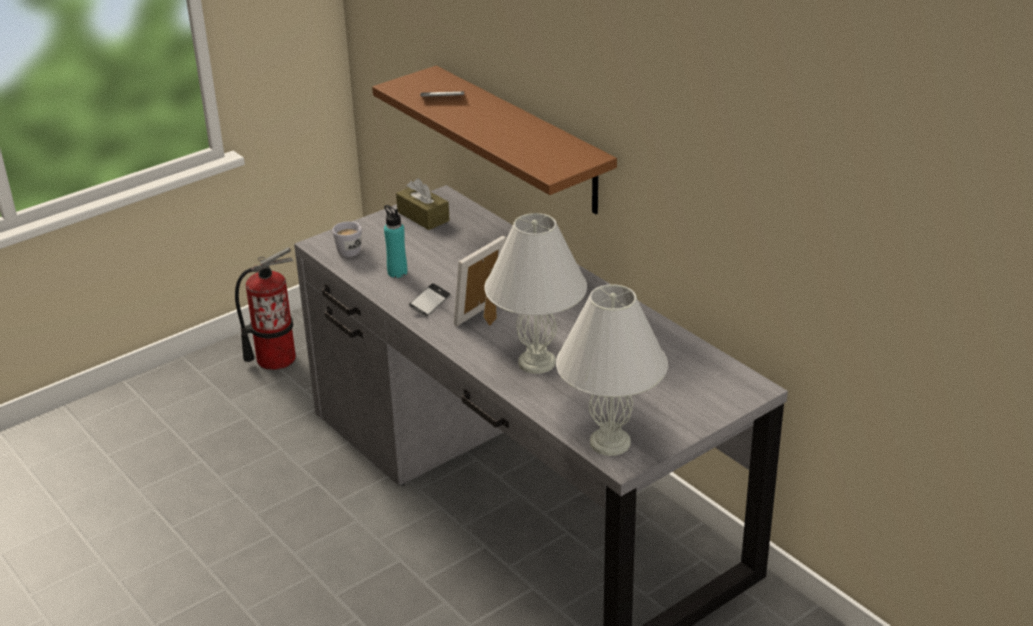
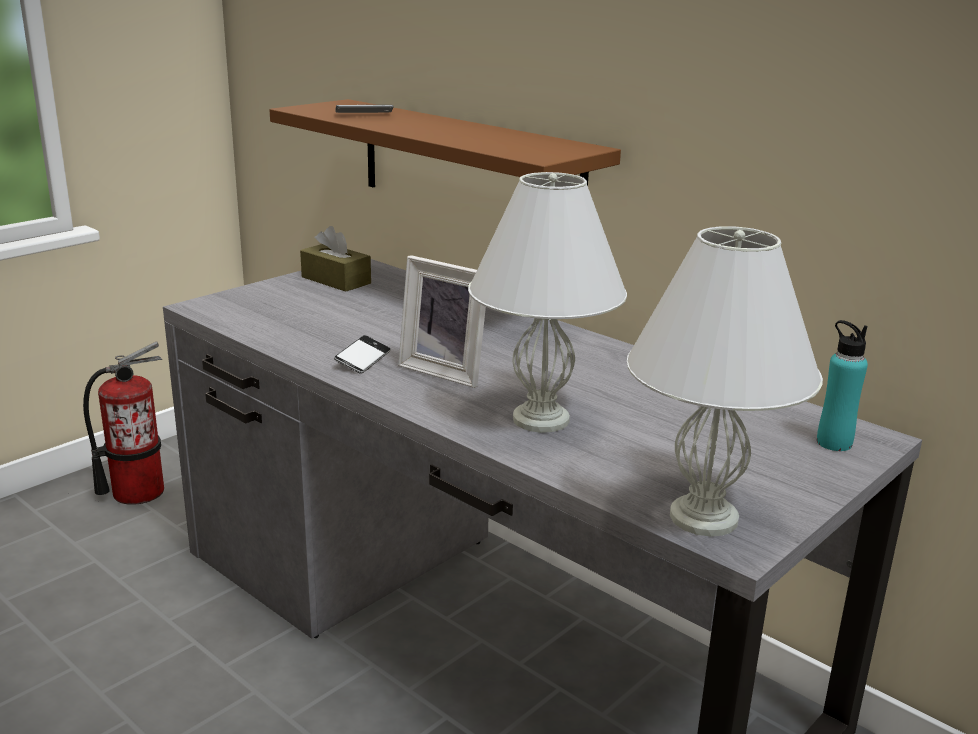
camera: 10 degrees left, 10 degrees down
white mug [332,221,362,257] -> none
turquoise bottle [384,205,407,278] -> turquoise bottle moved to [817,320,868,451]
picture frame [454,236,506,326] -> picture frame turned 90 degrees counterclockwise [398,255,486,388]

